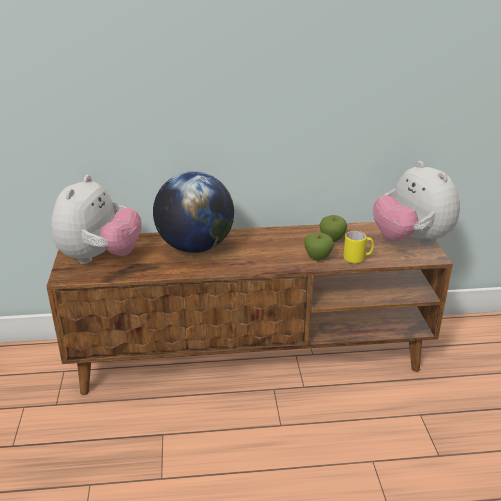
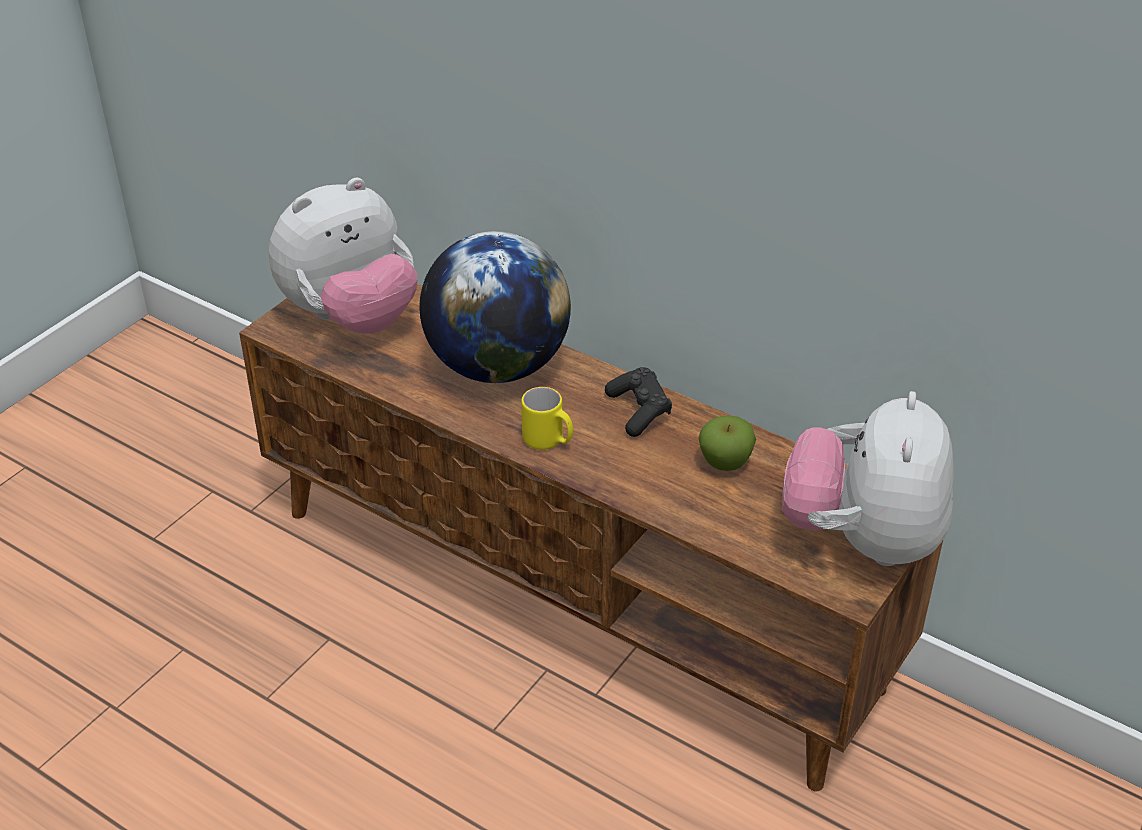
camera: 40 degrees right, 10 degrees up
apple [304,232,334,261] -> none
yellow mug [343,231,374,264] -> yellow mug moved to [521,387,573,450]
none -> black game controller [605,367,672,437]

